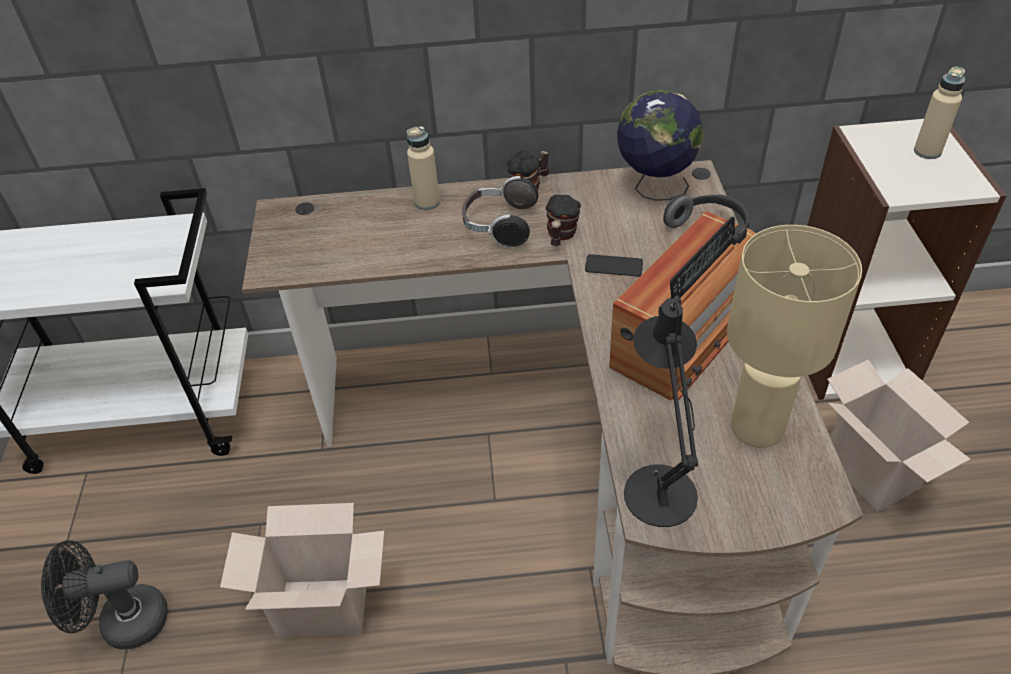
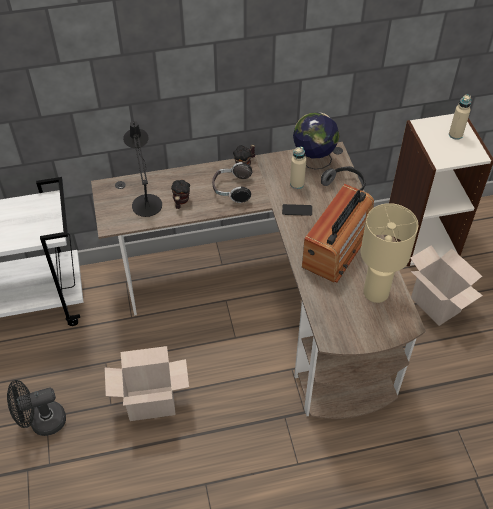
camera: 10 degrees left, 5 degrees up
beige bottle [407,126,440,210] -> beige bottle moved to [290,146,306,189]
mug [546,194,581,246] -> mug moved to [171,180,190,209]
black table lamp [624,301,698,527] -> black table lamp moved to [123,121,162,217]

